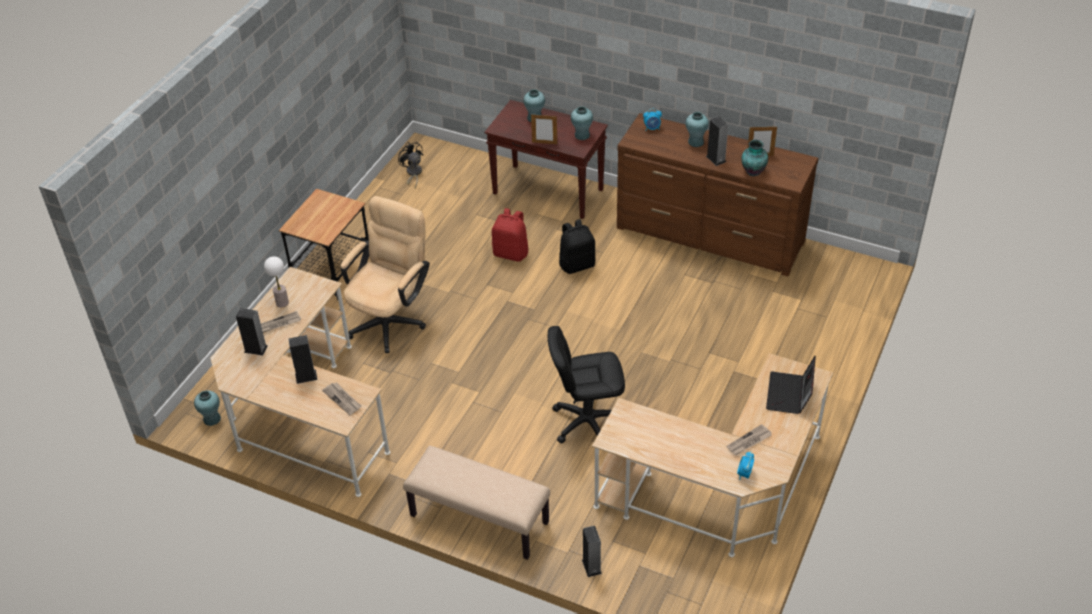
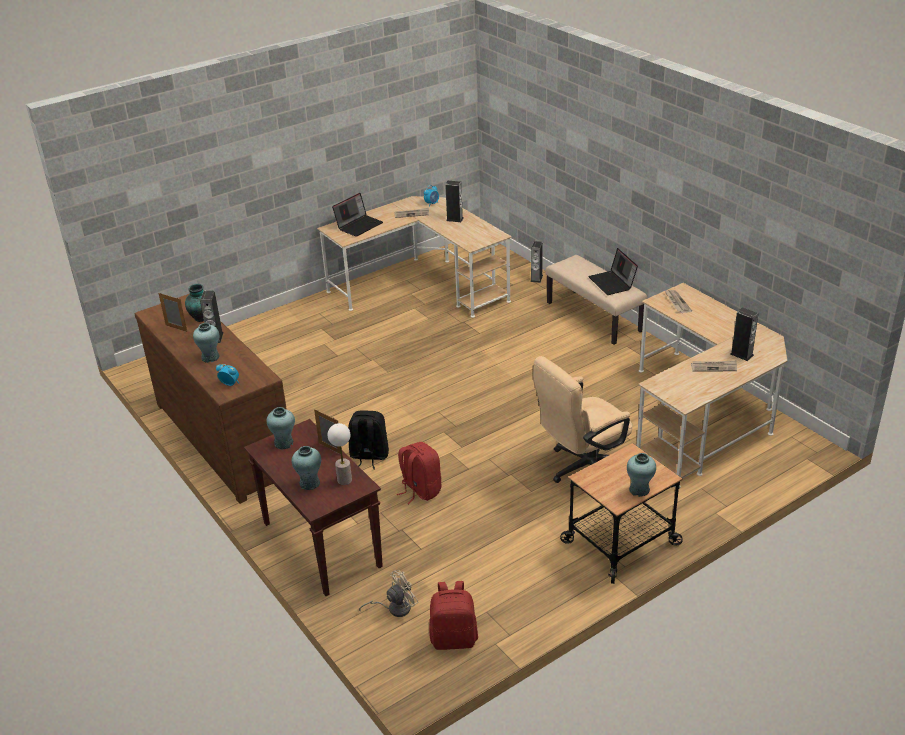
camera: 150 degrees left, 10 degrees down
turquoise vase [194,391,221,426] -> turquoise vase moved to [627,453,656,497]
table lamp [264,256,289,307] -> table lamp moved to [328,423,352,485]
speaker [288,335,318,384] -> speaker moved to [445,181,464,222]
black fan [398,141,422,188] -> red backpack [429,581,478,650]
black office chair [548,326,625,443] -> none
none -> beige fan [359,570,419,617]
none -> laptop [588,248,638,295]

